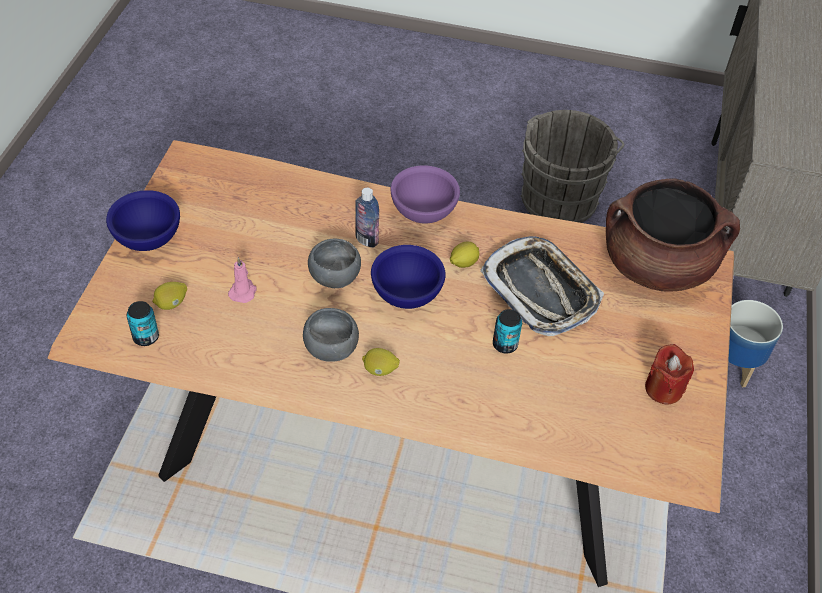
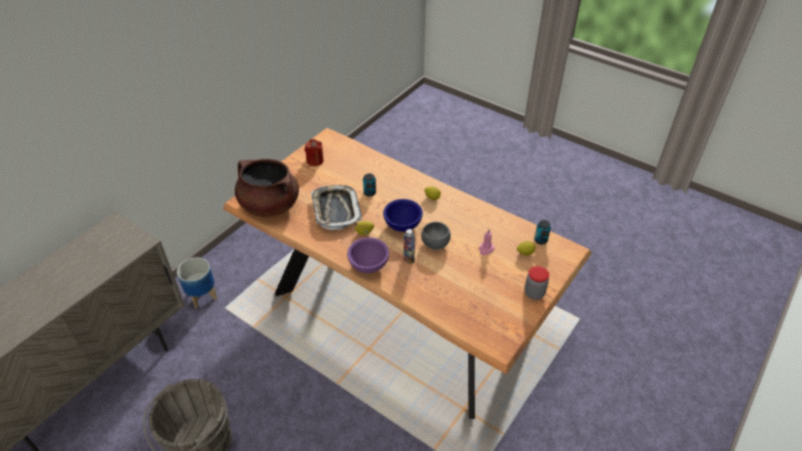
camera: 155 degrees left, 5 degrees down
blue bowl [106,190,180,251] -> jar [524,266,549,300]
grey bowl [303,308,359,362] -> none

